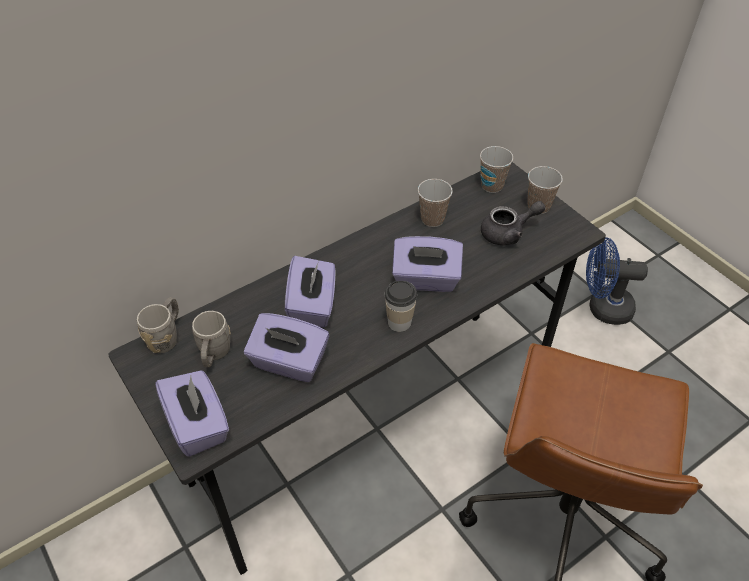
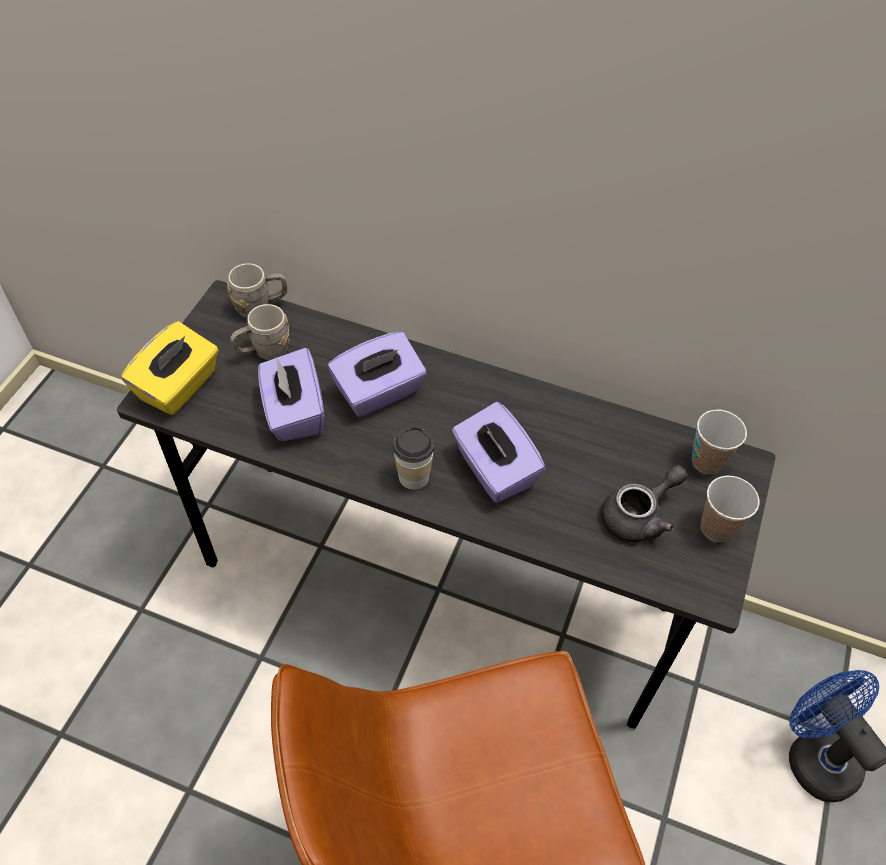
camera: 55 degrees right, 5 degrees up
purple tissue box [155,370,229,456] -> yellow tissue box [121,321,219,415]
cup [418,179,453,227] -> none
grey teapot [481,201,545,245] -> grey teapot turned 75 degrees counterclockwise [601,465,687,542]

